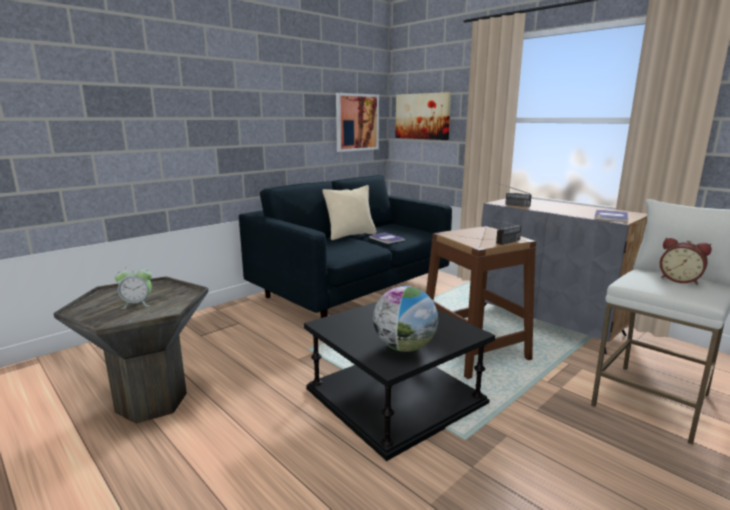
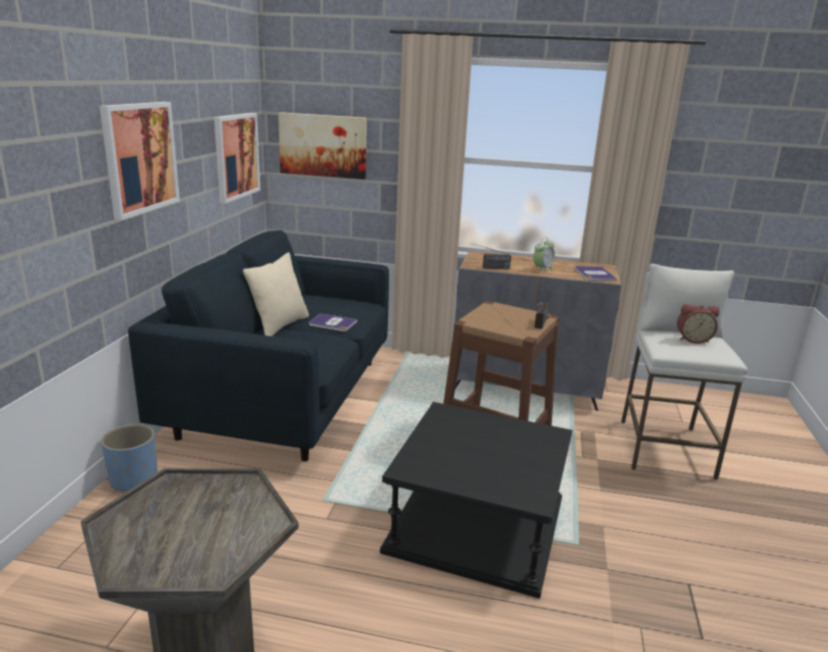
camera: 35 degrees left, 5 degrees up
alarm clock [115,264,152,309] -> alarm clock moved to [533,237,555,273]
globe [373,286,438,352] -> none
none -> picture [100,102,180,220]
none -> blue planter [101,424,158,491]

